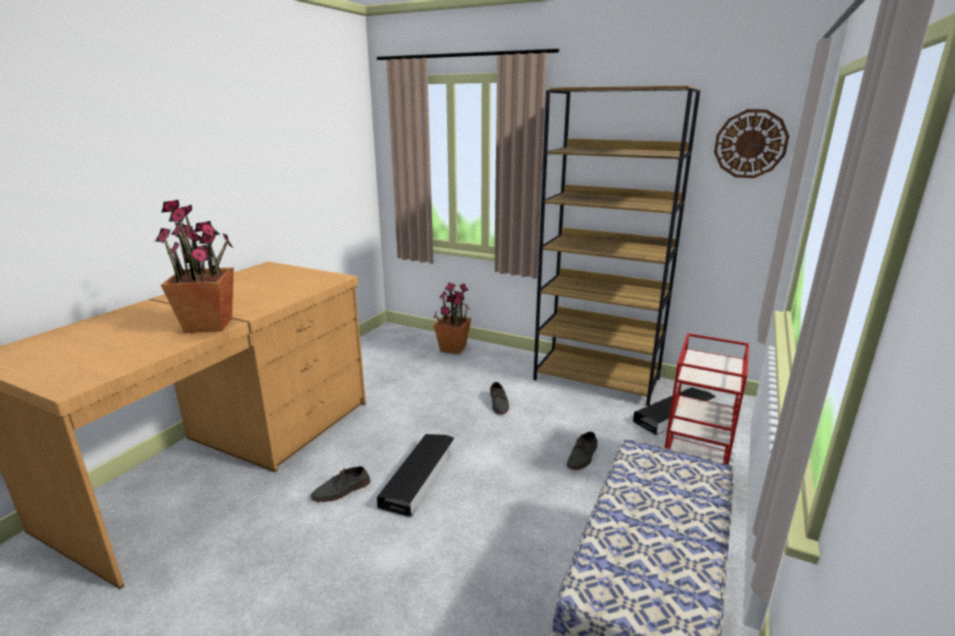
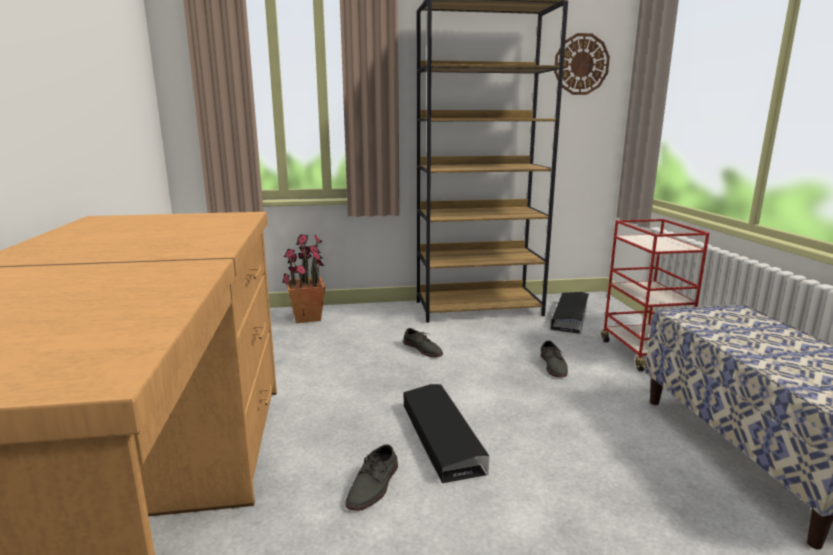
camera: 35 degrees left, 5 degrees down
potted plant [155,200,234,333] -> none

